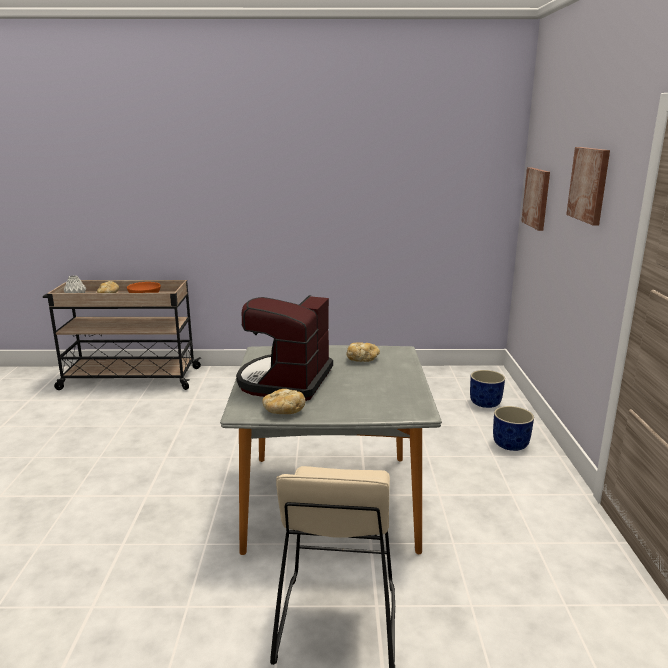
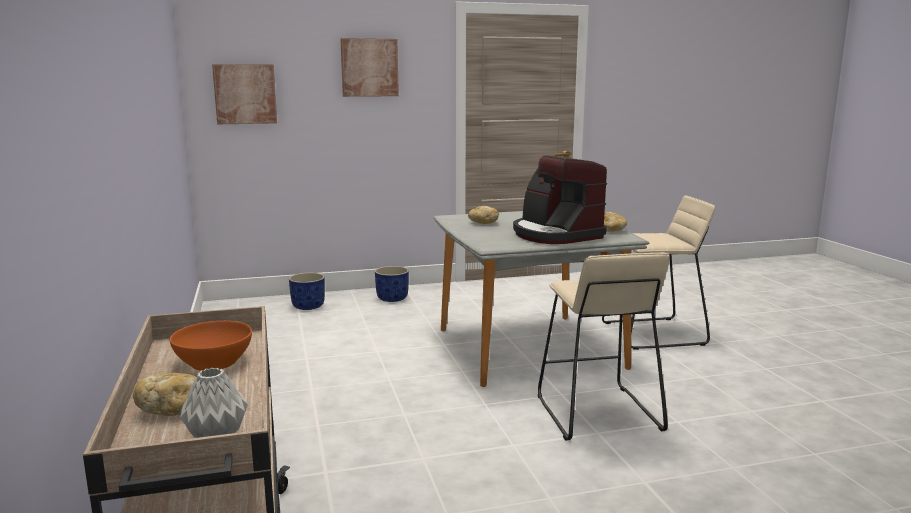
camera: 105 degrees left, 5 degrees down
coffee machine [236,295,333,401] -> coffee machine turned 60 degrees clockwise [513,155,607,244]
none -> beige stool [538,252,670,441]

